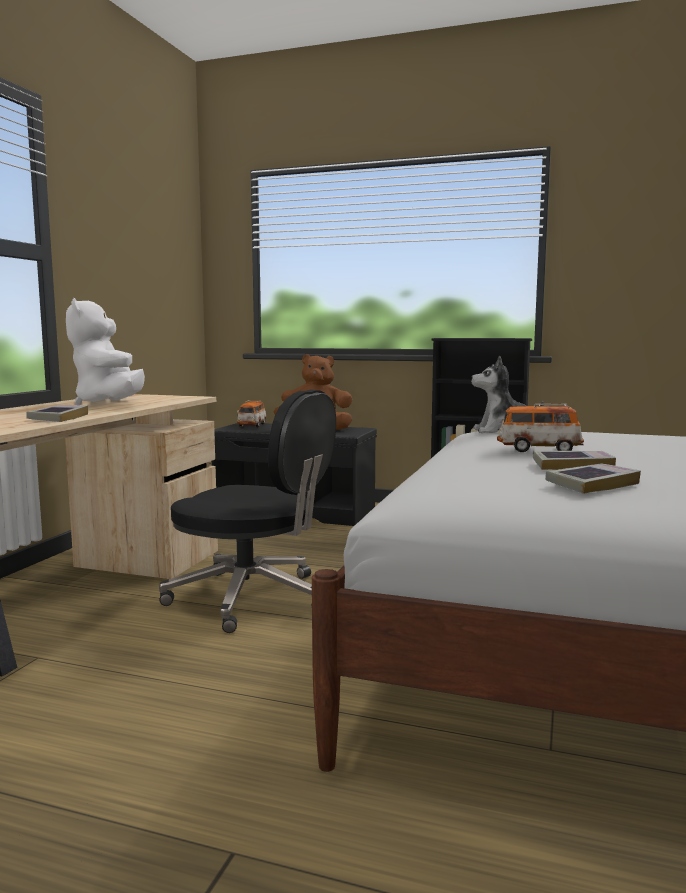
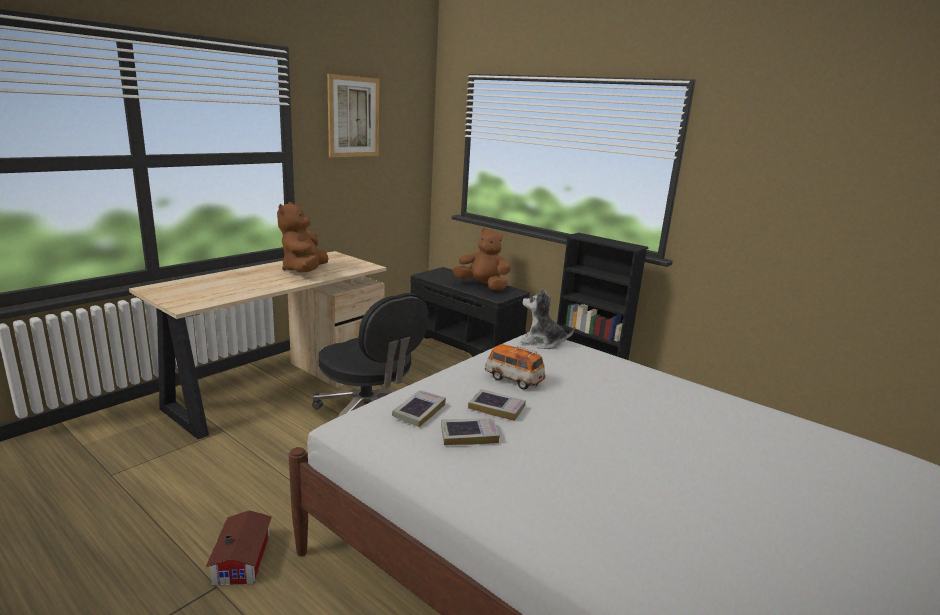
camera: 20 degrees right, 10 degrees up
book [26,405,88,422] -> book moved to [392,390,446,427]
white plush toy [66,298,145,405] -> brown plush toy [277,202,329,272]
toy car [237,400,267,427] -> none
none -> toy house [206,510,272,585]
none -> picture [327,74,379,157]

